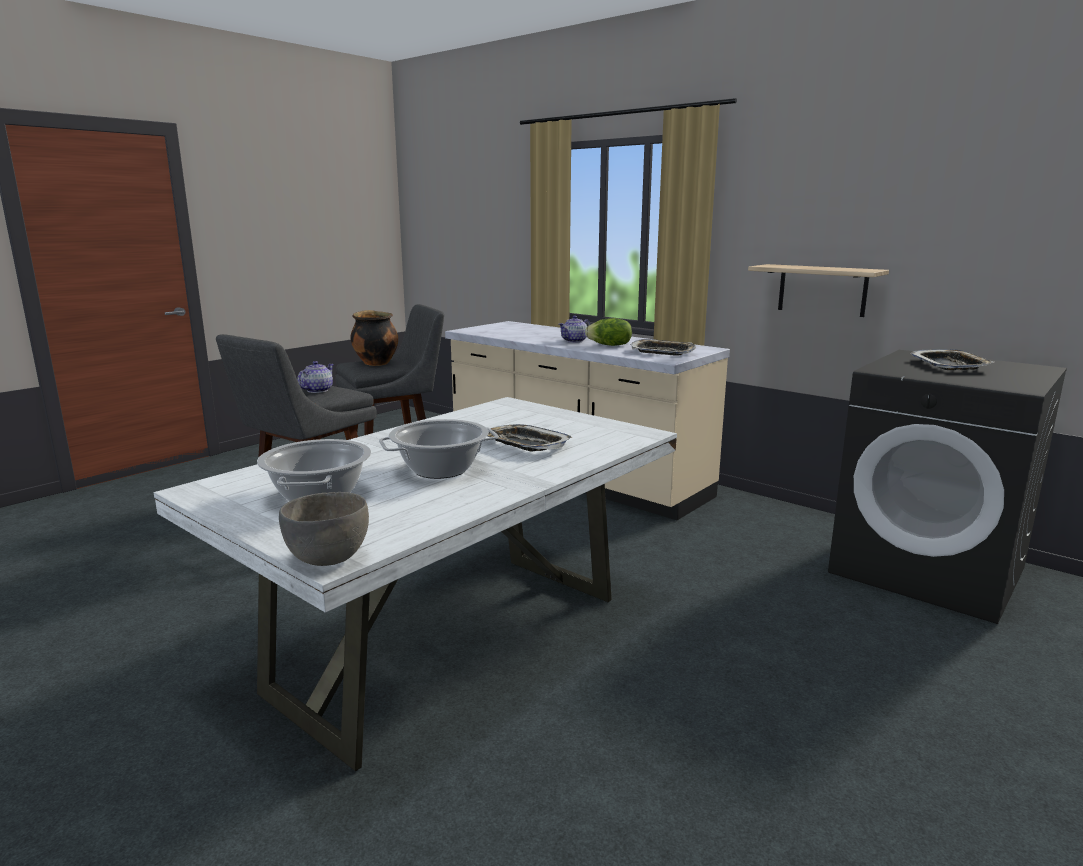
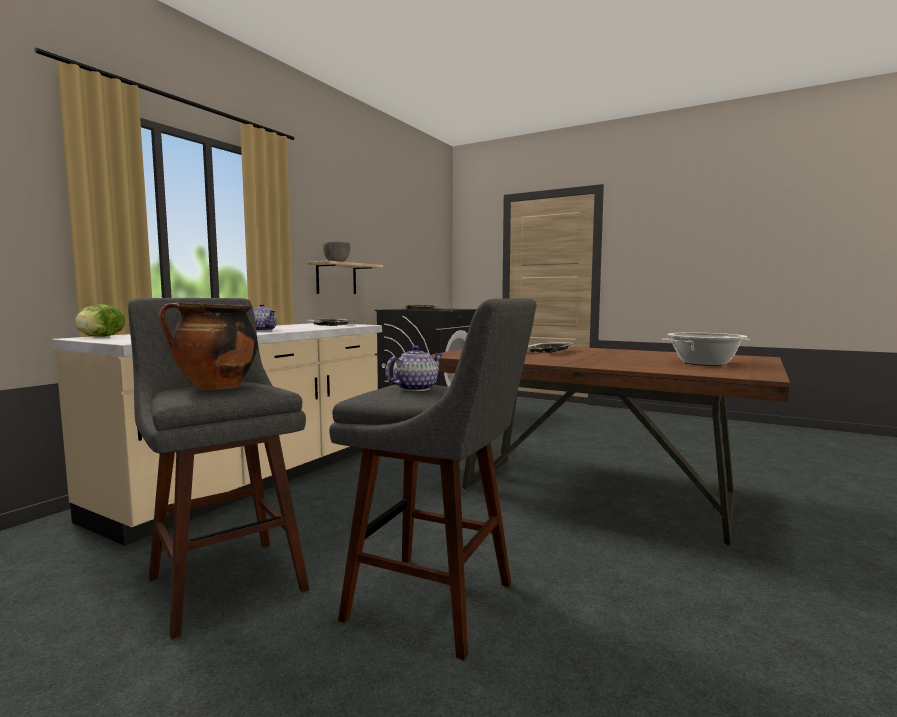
camera: 100 degrees left, 10 degrees down
white dining table [153,397,677,771] -> brown dining table [430,347,790,545]
grey bowl [279,492,369,566] -> grey bowl moved to [323,242,350,262]
teapot [297,361,334,393] -> teapot turned 120 degrees clockwise [385,346,443,391]
cooking pot [379,419,499,479] -> none
lettuce [585,318,632,346] -> lettuce moved to [74,304,125,337]

